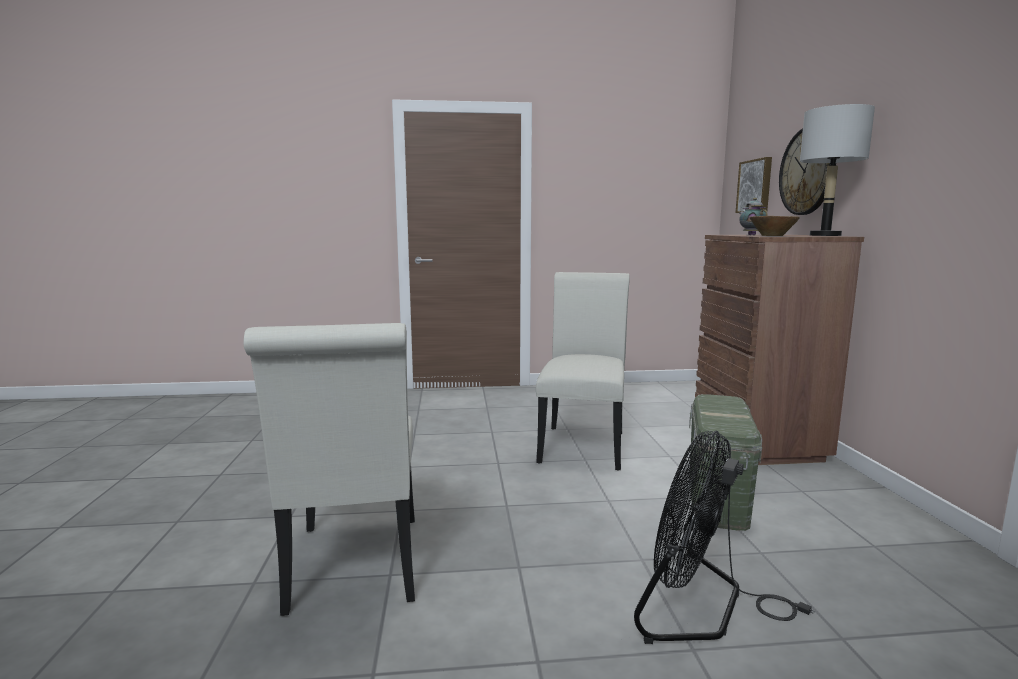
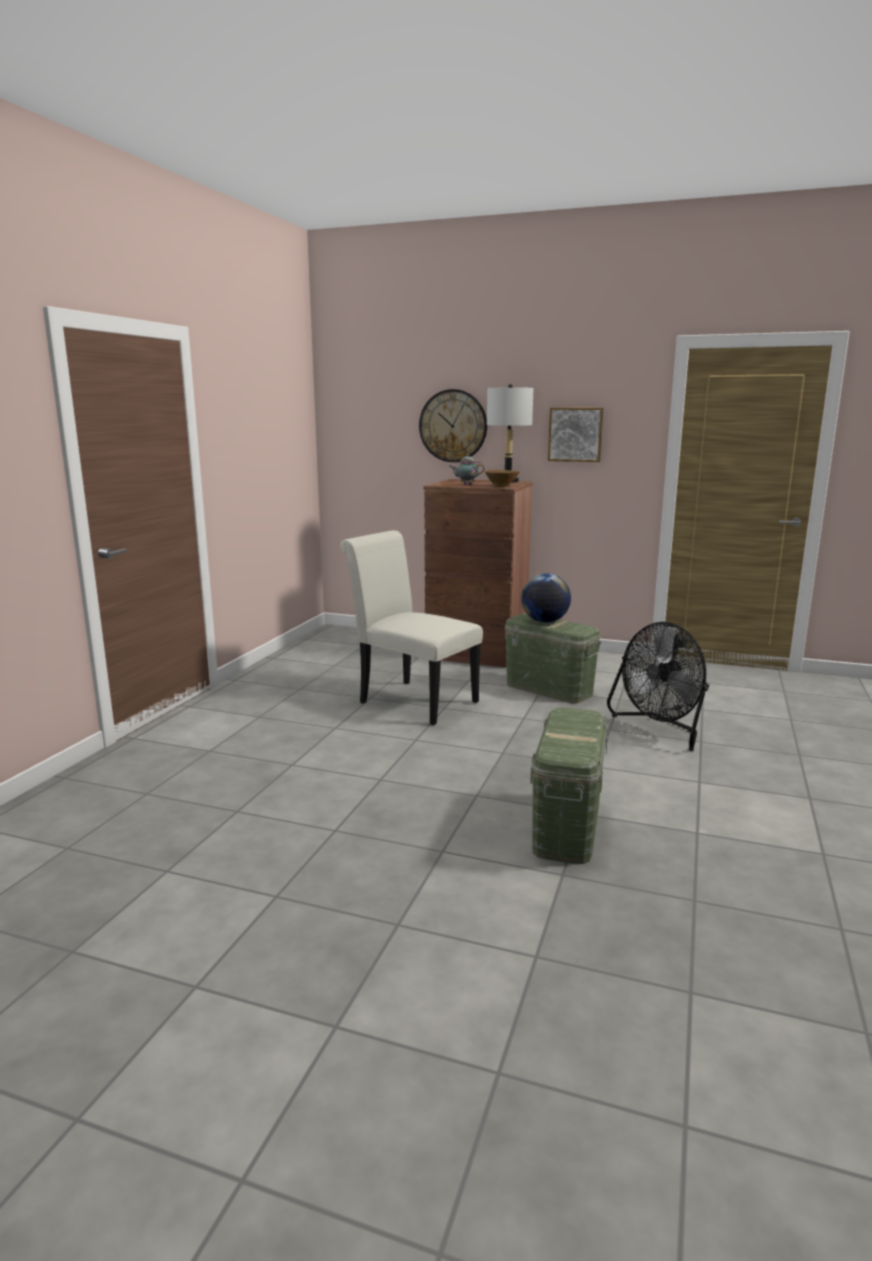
camera: 65 degrees left, 5 degrees up
white chair [243,323,415,616] -> green storage box [530,708,608,864]
picture [736,157,772,213] -> picture moved to [548,408,603,462]
none -> globe [521,573,571,623]

